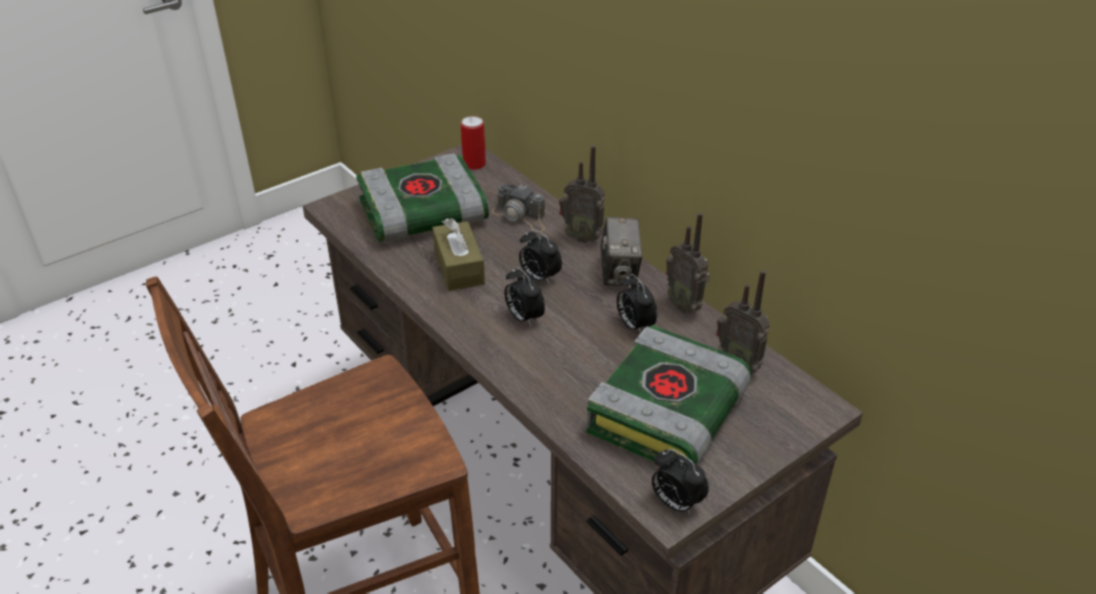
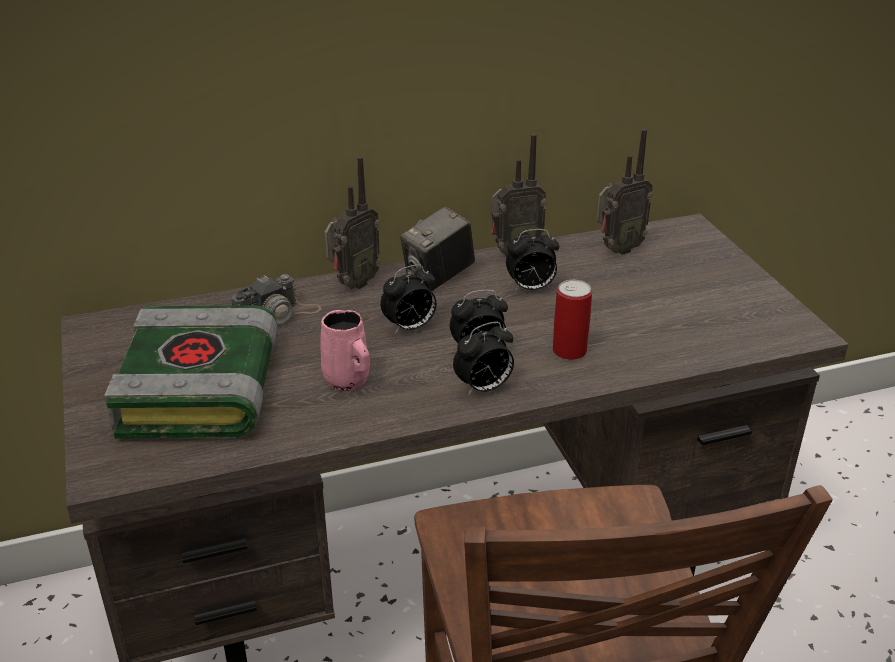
camera: 70 degrees left, 5 degrees down
brown tissue box [433,218,485,291] -> pink mug [320,310,370,391]
can [461,116,486,170] -> can moved to [553,280,592,360]
book [586,325,752,465] -> none
camera [600,217,642,286] -> camera turned 120 degrees clockwise [400,206,475,291]
alarm clock [652,449,709,515] -> alarm clock moved to [453,322,514,396]

